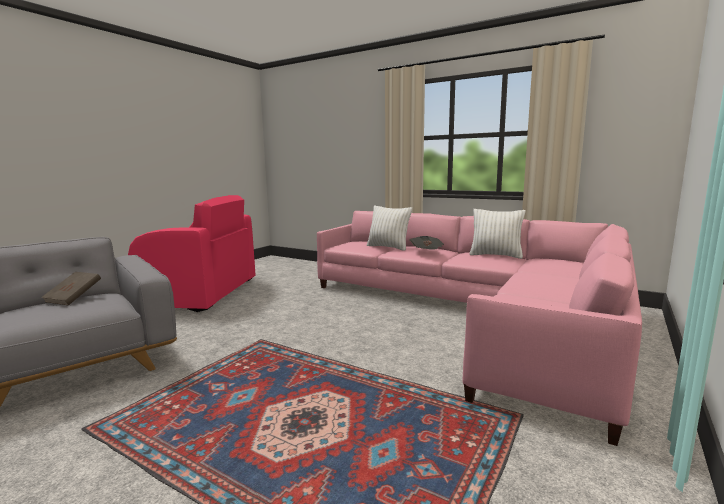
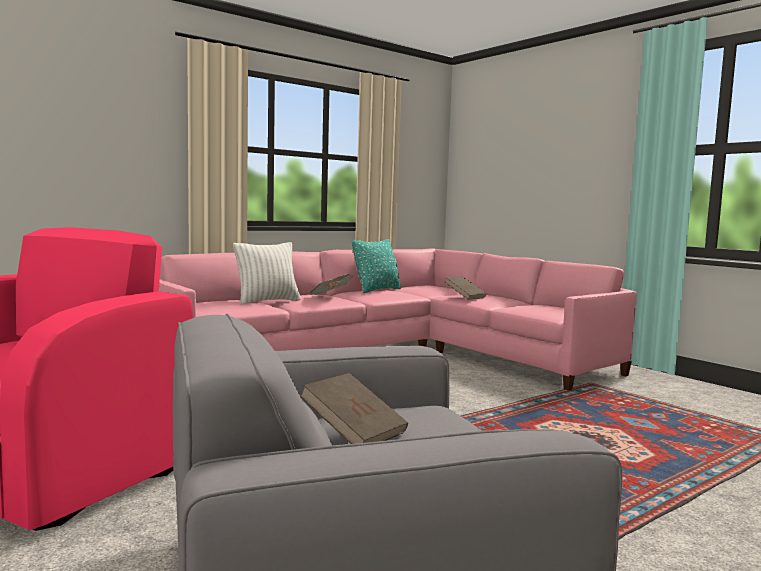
camera: 70 degrees left, 5 degrees down
white pillow [470,209,525,259] -> turquoise pillow [352,239,401,293]
none -> brown book [445,277,486,300]

